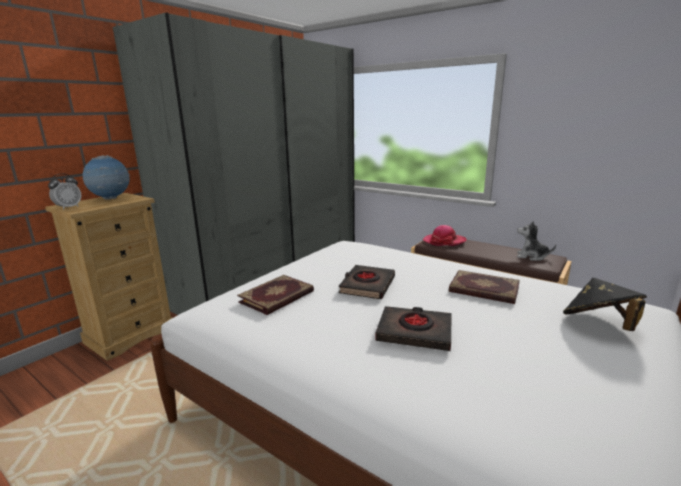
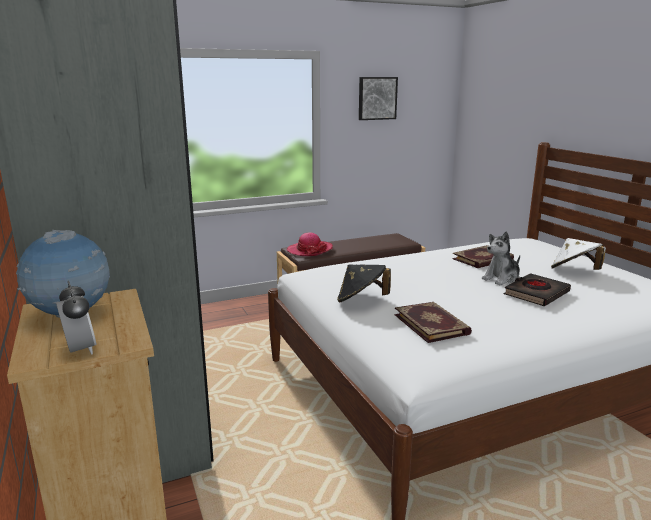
camera: 60 degrees left, 0 degrees up
black book [338,265,395,299] -> none
plush toy [517,221,556,261] -> plush toy moved to [482,231,520,286]
black hat [563,278,647,331] -> black hat moved to [337,264,391,303]
none -> picture [359,77,398,120]
none -> white hat [551,238,606,270]

